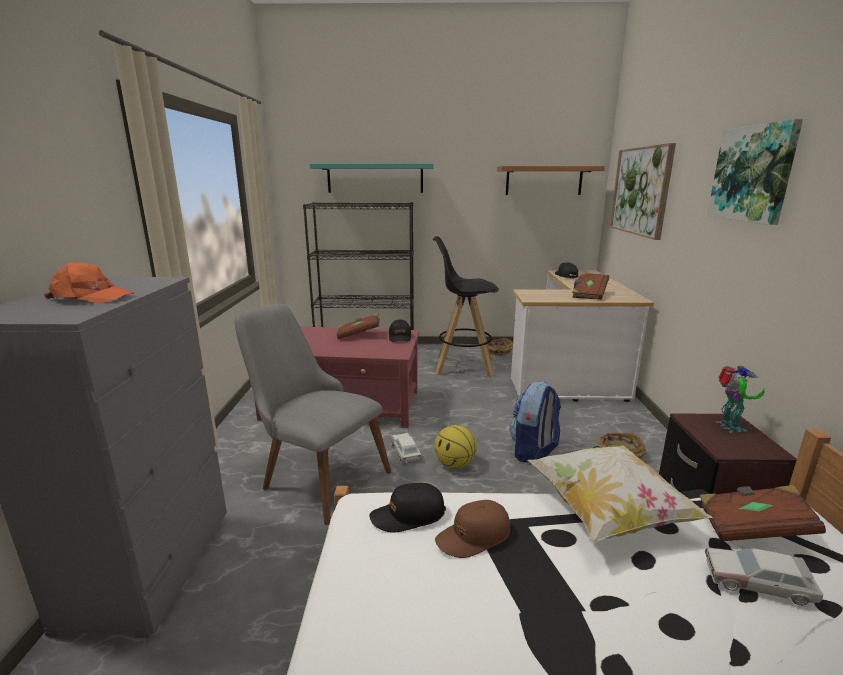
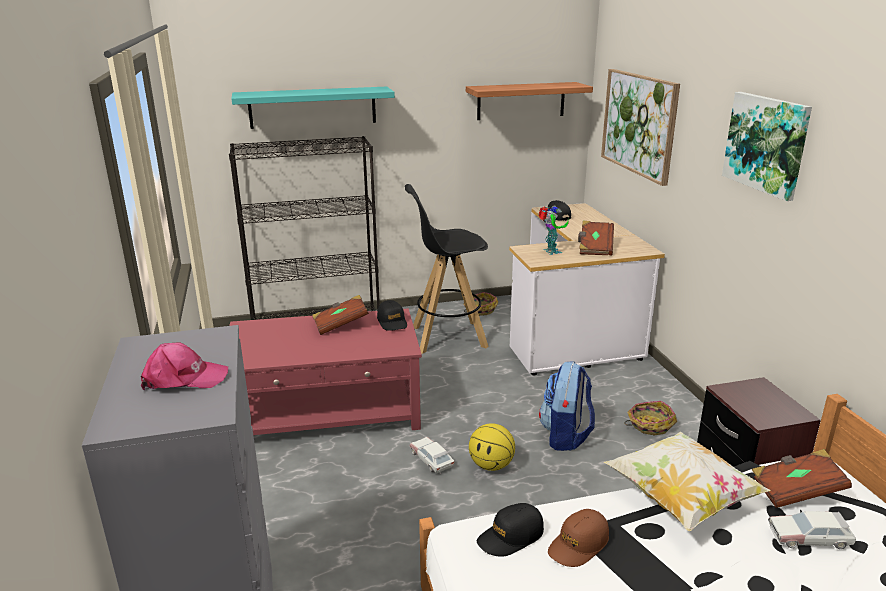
camera: 15 degrees left, 5 degrees up
orange cap [44,262,134,304] -> pink cap [141,343,228,391]
grey chair [235,304,391,525] -> none
toy robot [716,366,765,433] -> toy robot moved to [538,205,569,255]

